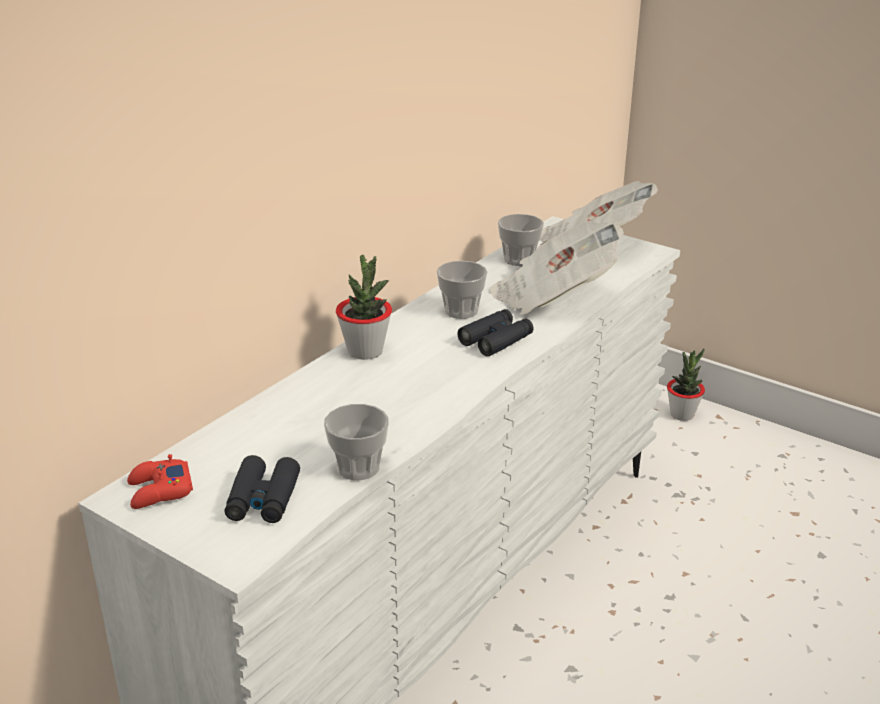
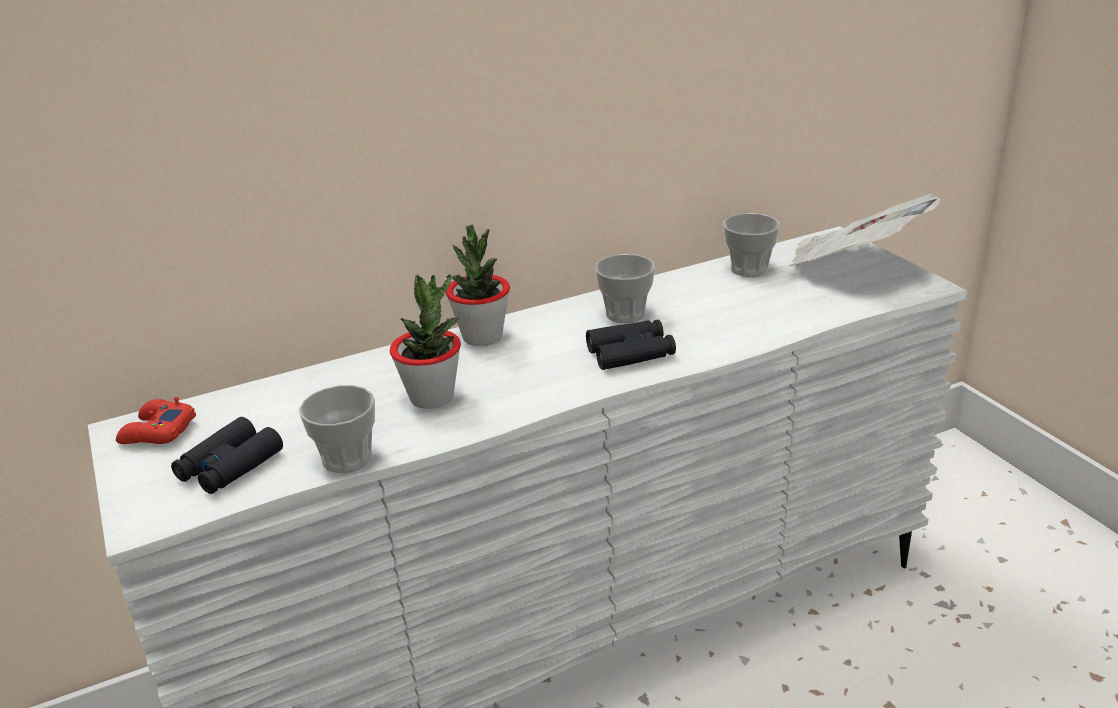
camera: 30 degrees right, 0 degrees up
newspaper [489,221,625,314] -> none
potted plant [667,349,705,421] -> potted plant moved to [390,274,461,409]

